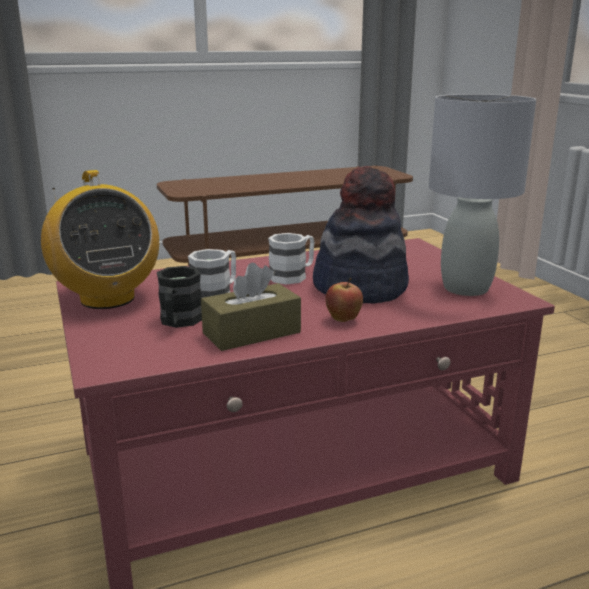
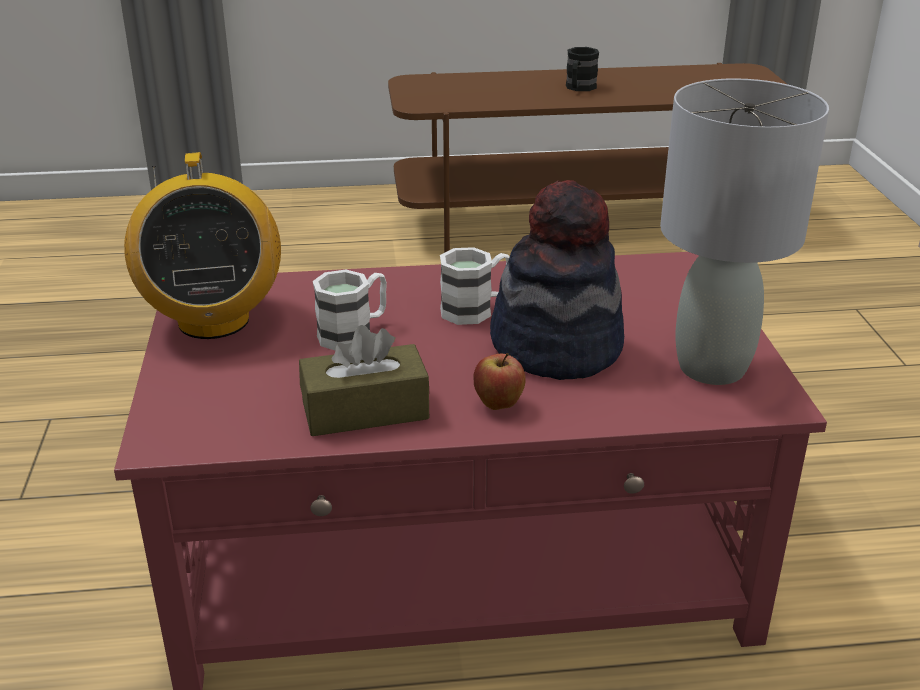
camera: 15 degrees right, 10 degrees up
black mug [157,266,202,328] -> black mug moved to [566,47,599,91]

